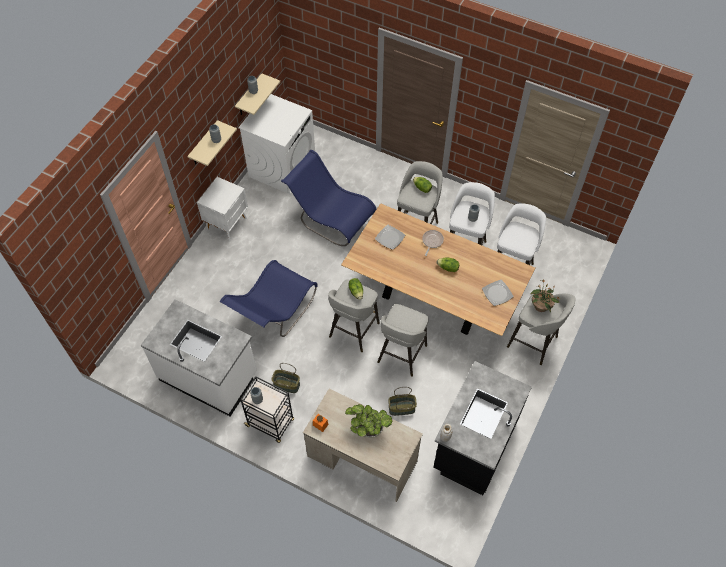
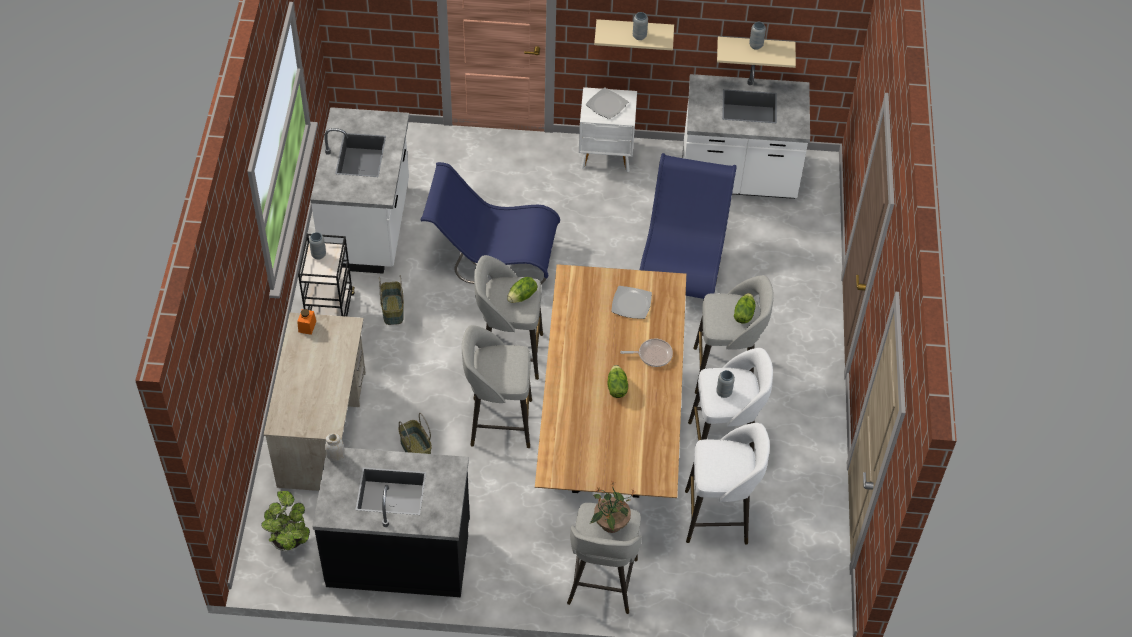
camera: 65 degrees right, 5 degrees down
white washing machine [238,94,315,194] -> white counter [683,65,810,199]
potted plant [345,404,392,438] -> potted plant moved to [261,491,310,551]
plate [482,280,514,306] -> plate moved to [586,88,628,119]

